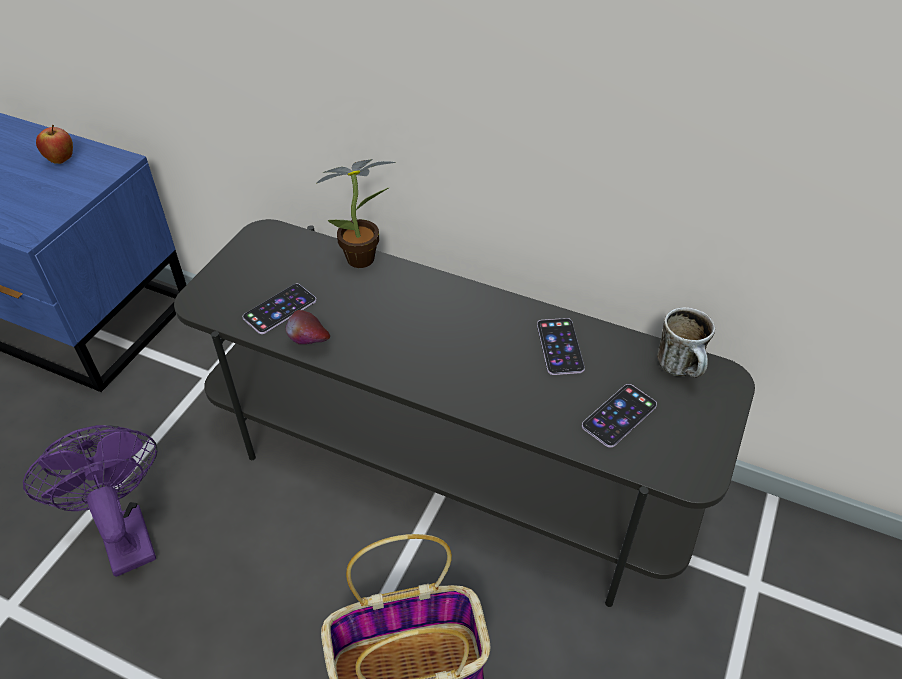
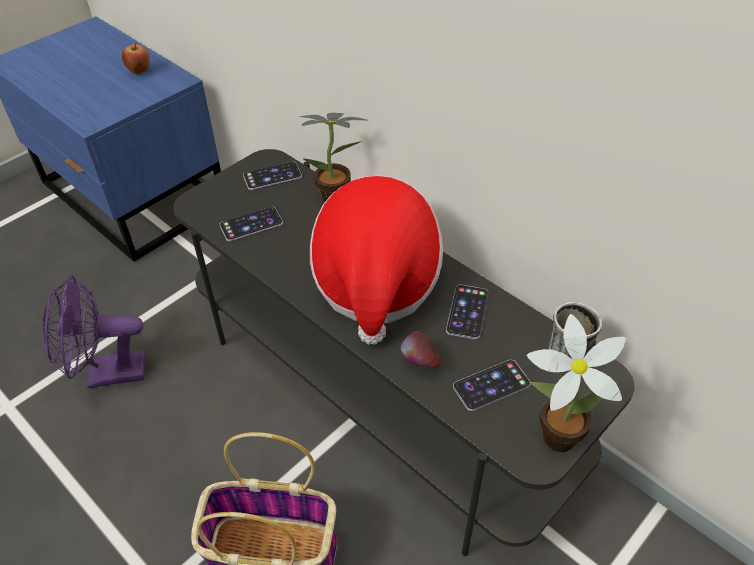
camera: 20 degrees right, 0 degrees up
purple fan [23,425,158,577] -> purple fan turned 90 degrees counterclockwise [43,276,146,388]
apple [285,310,330,344] -> apple moved to [400,331,441,367]
none -> phone [243,161,302,190]
none -> hat [310,175,443,345]
none -> potted plant [527,314,626,452]

